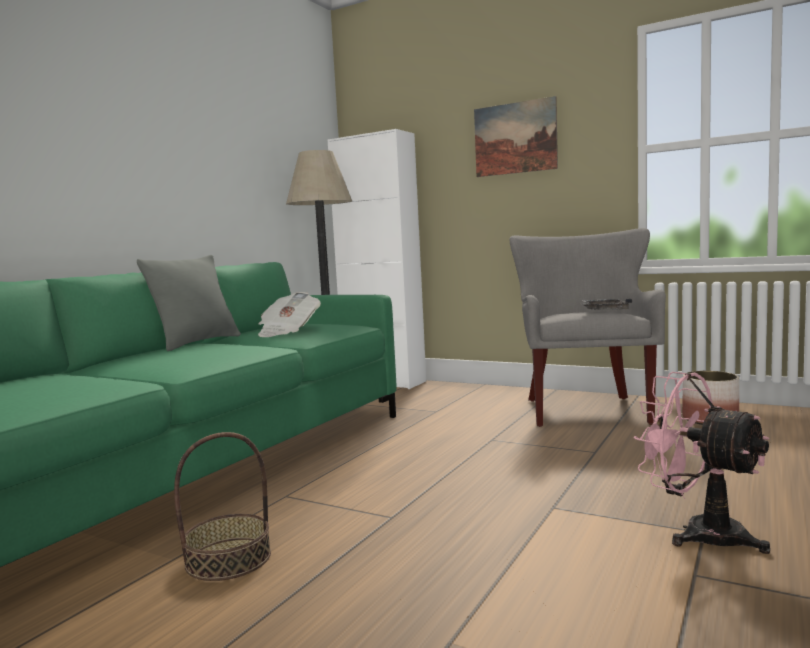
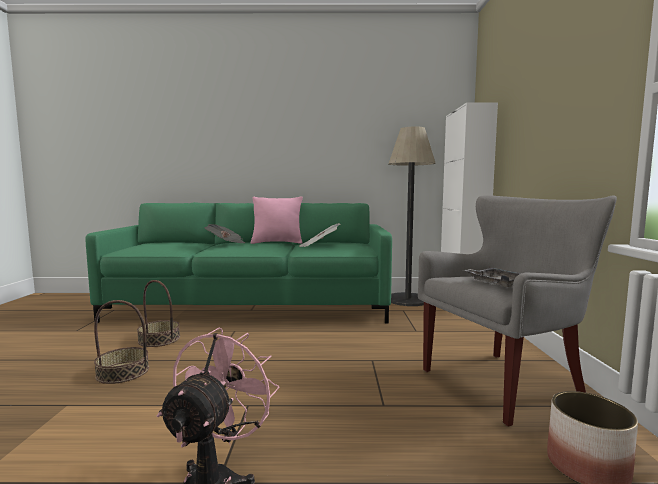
camera: 60 degrees right, 0 degrees up
grey pillow [137,255,241,351] -> pink pillow [251,196,303,244]
picture [474,96,558,177] -> none
none -> basket [94,300,149,384]
none -> newspaper [205,224,246,243]

